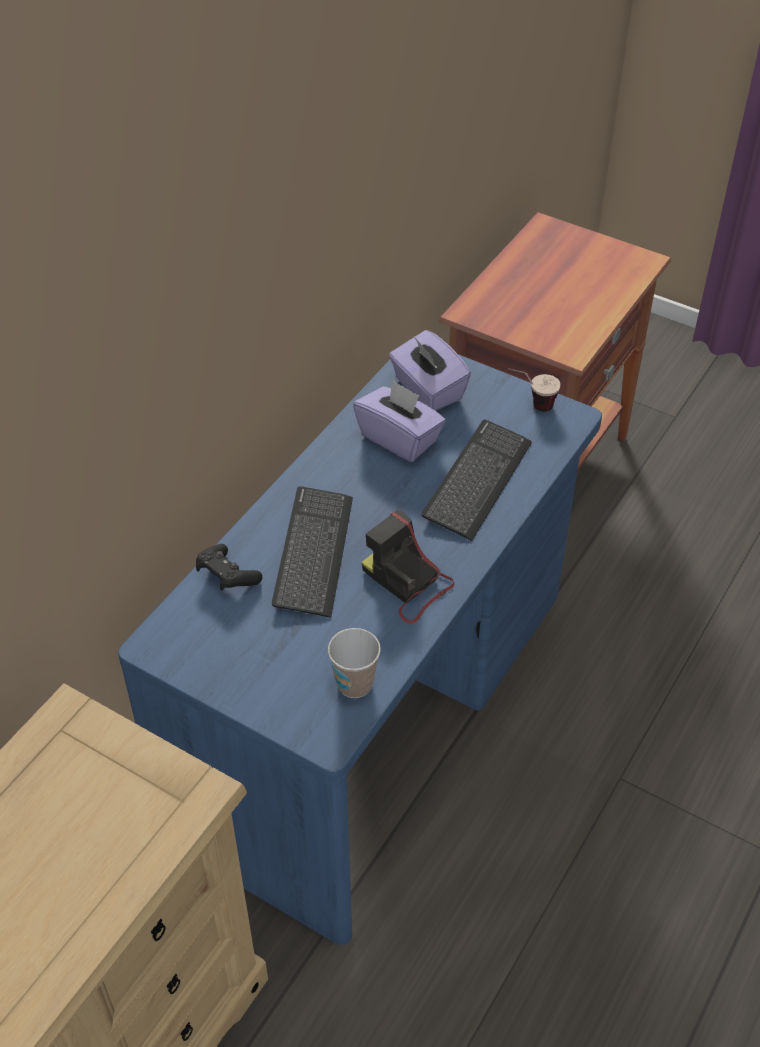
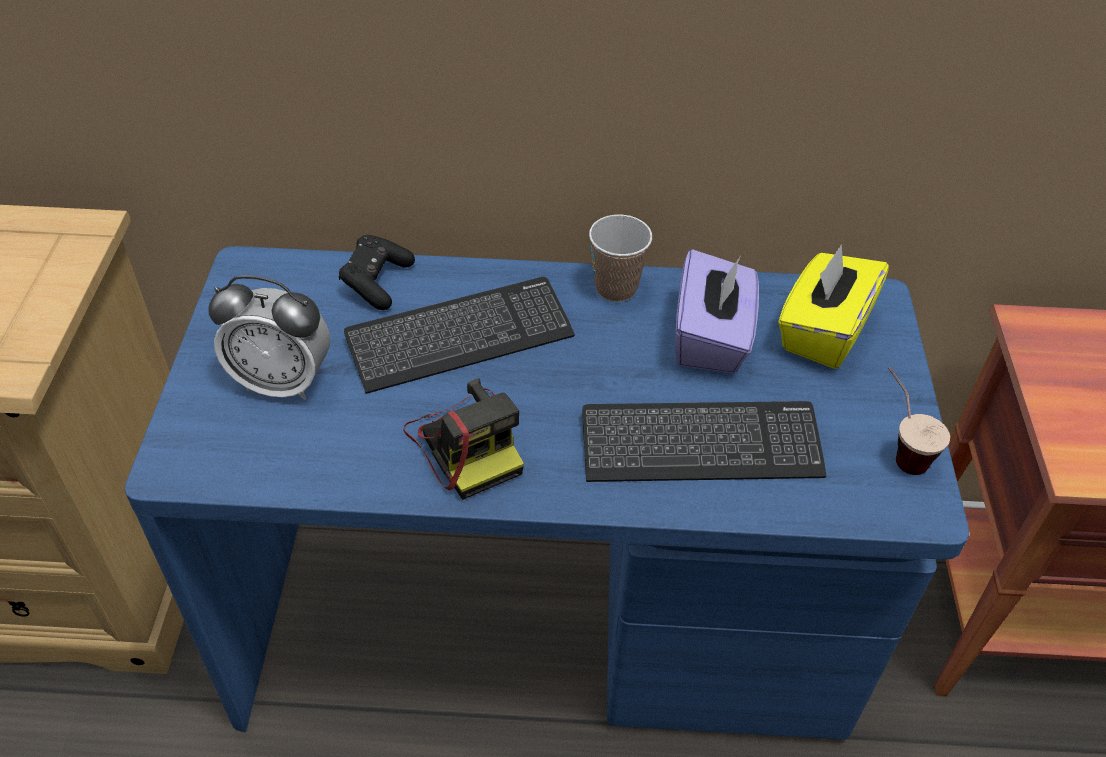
camera: 60 degrees right, 0 degrees up
cup [328,628,381,698] -> cup moved to [589,214,652,302]
camera [362,509,454,624] -> camera turned 135 degrees clockwise [404,378,524,500]
purple tissue box [389,330,471,411] -> yellow tissue box [778,244,889,369]
none -> alarm clock [208,275,330,400]

